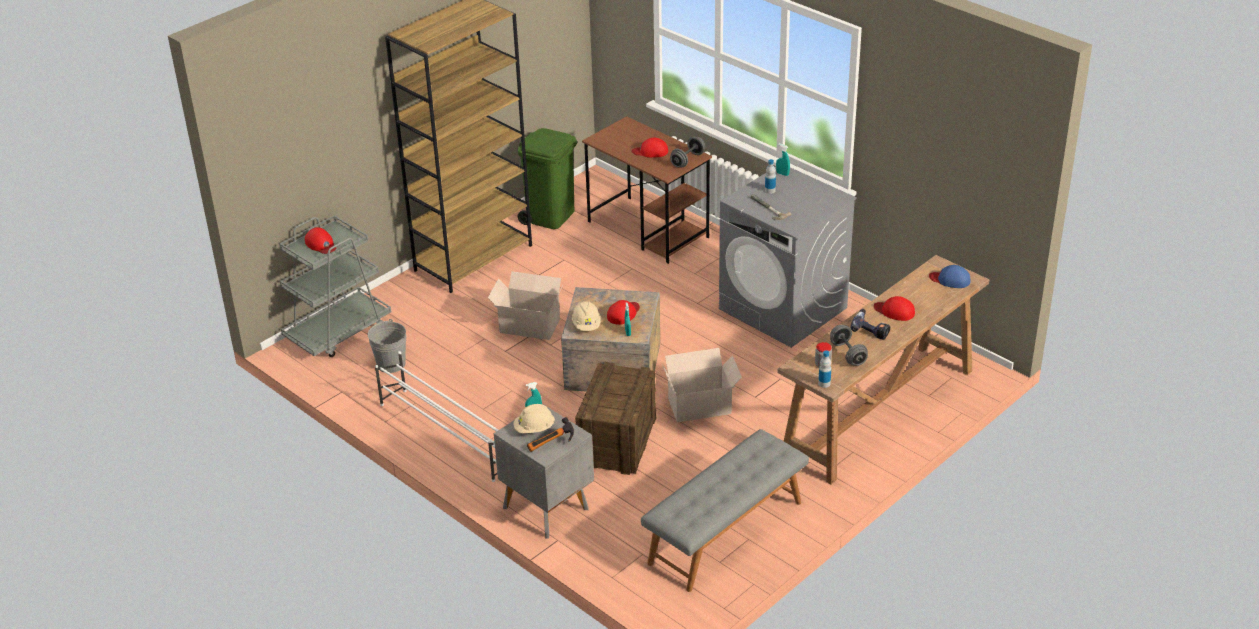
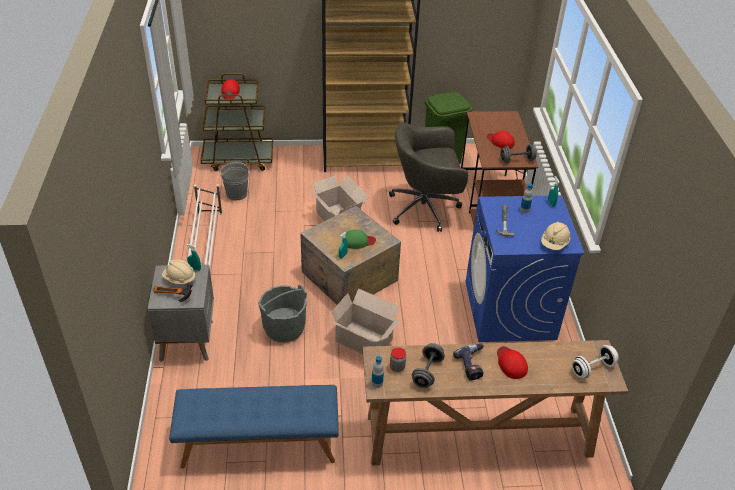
camera: 40 degrees right, 5 degrees up
grey cart [279,215,391,357] -> brown cart [200,73,273,171]
beige hard hat [572,301,601,331] -> beige hard hat moved to [541,222,570,250]
crate [575,362,656,475] -> grey bucket [258,284,307,343]
red cap [607,300,640,325] -> green cap [346,230,376,249]
grey bench [641,429,809,592] -> blue bench [169,385,339,469]
grey washing machine [719,167,857,348] -> blue washing machine [465,195,585,342]
blue cap [929,265,970,288] -> white dumbbell [572,345,619,378]
none -> grey office chair [389,122,469,232]

